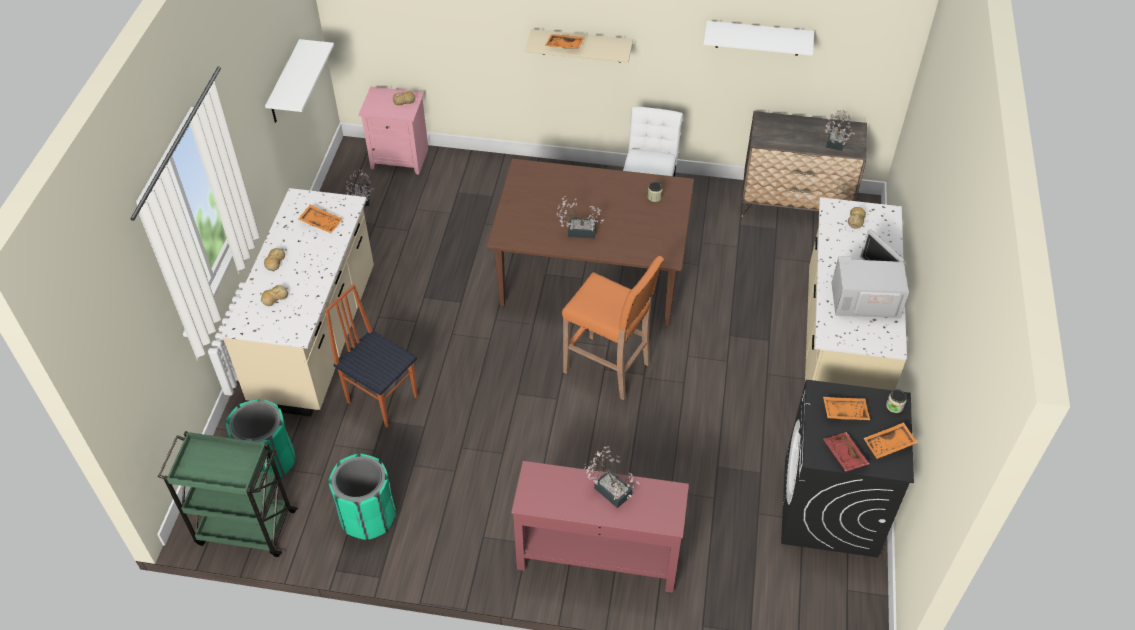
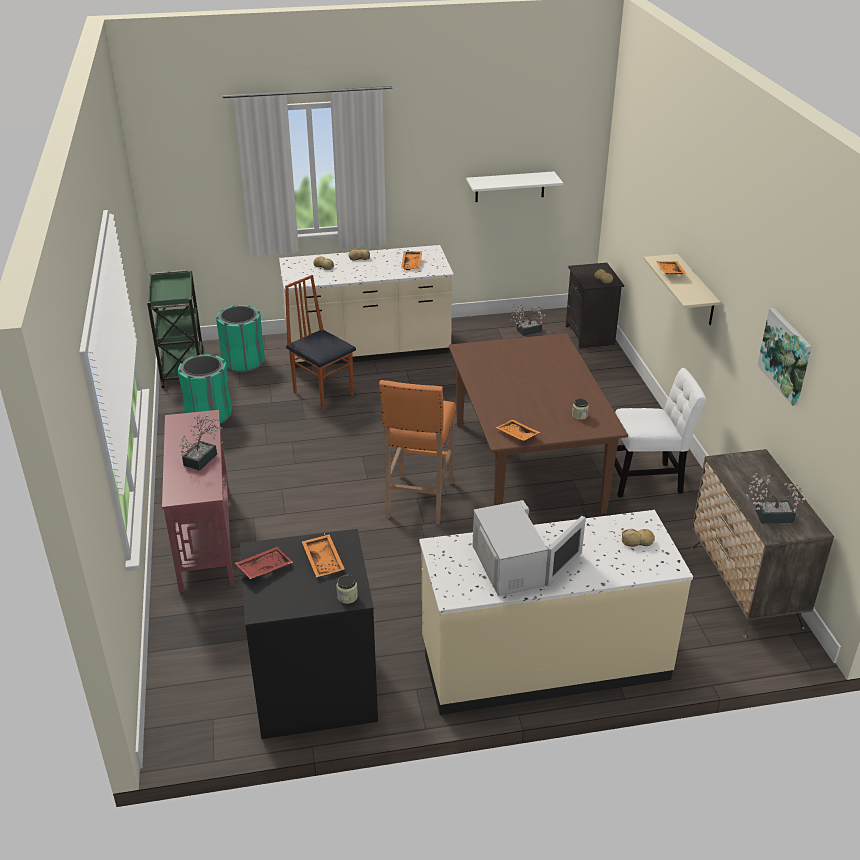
camera: 70 degrees right, 15 degrees down
chair [325,284,418,428] -> chair turned 60 degrees counterclockwise [285,275,356,410]
pink nightstand [358,86,429,174] -> black nightstand [566,263,624,349]
potted plant [557,196,604,239] -> none
white shelf [704,21,814,56] -> picture [757,308,812,406]
orange tray [863,422,917,459] -> orange tray moved to [496,420,540,441]

